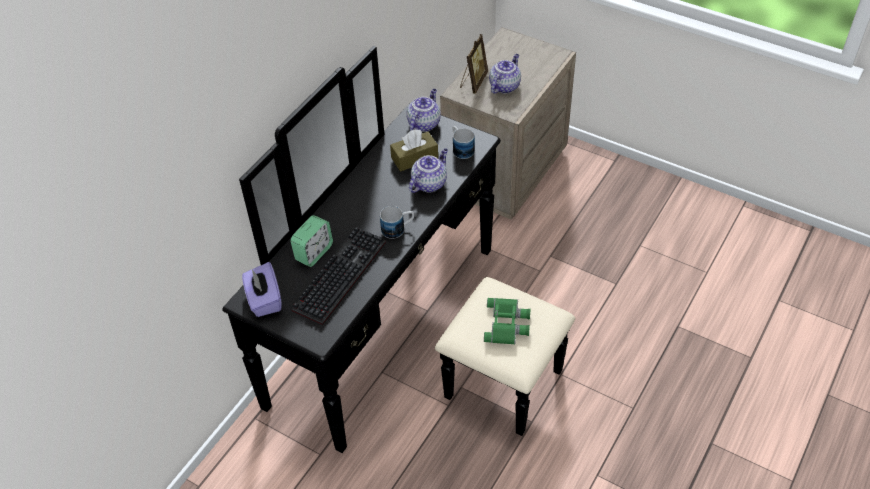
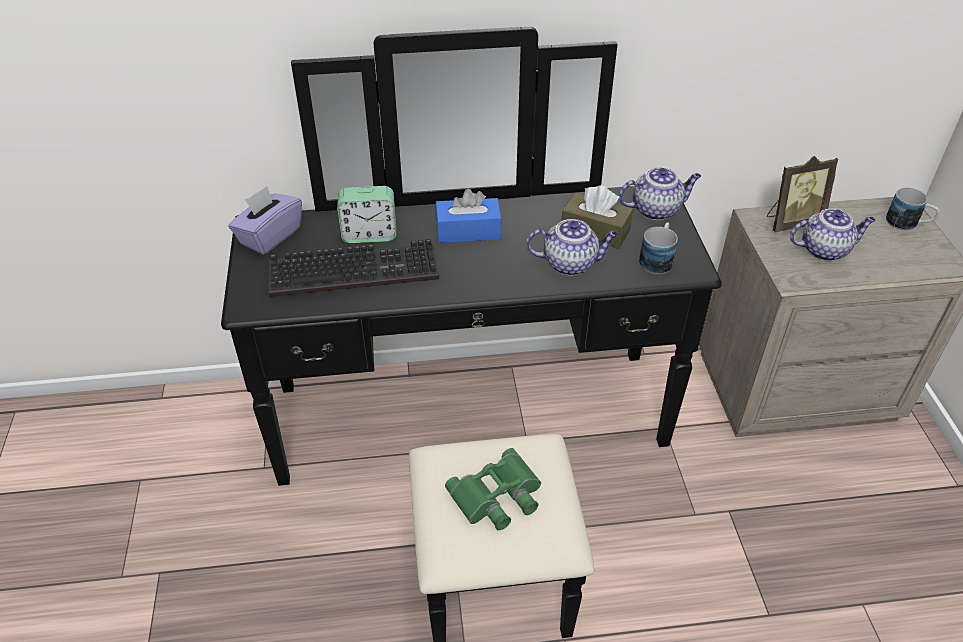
camera: 50 degrees right, 5 degrees down
mug [380,206,414,239] -> mug moved to [886,188,940,230]
none -> blue tissue box [435,189,502,243]

